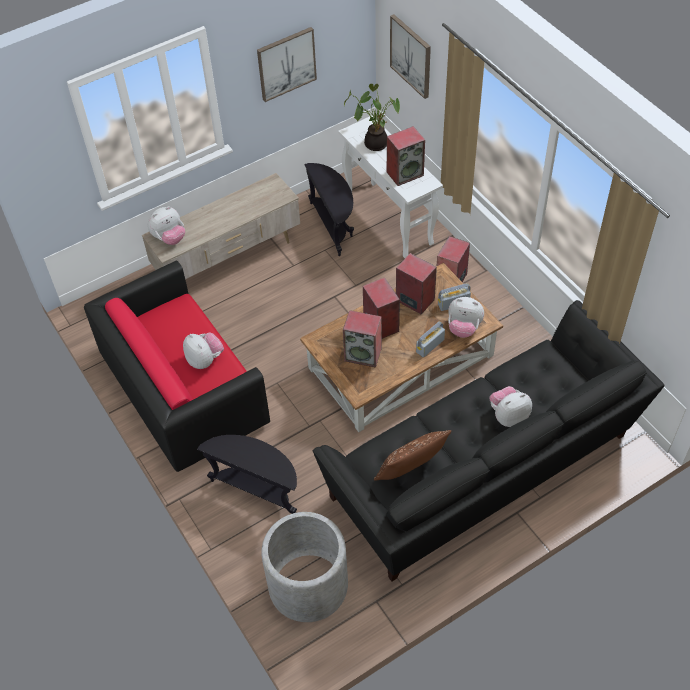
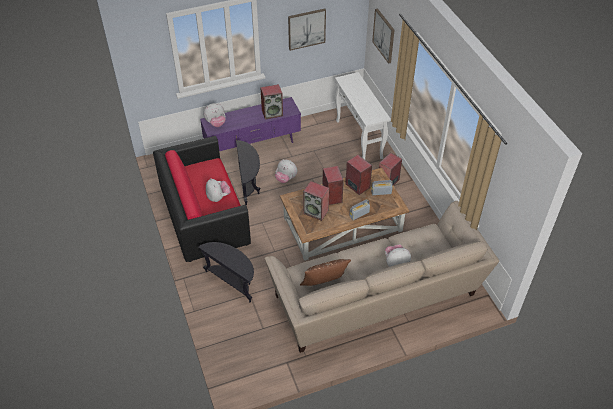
camera: 10 degrees right, 5 degrees down
beige tv stand [142,173,300,279] -> purple tv stand [200,97,301,152]
grey planter [261,512,348,622] -> none
black side table [304,163,354,256] -> black side table moved to [236,140,260,206]
black sofa [313,300,665,582] -> beige sofa [265,201,499,353]
potted plant [344,84,400,151] -> none
speaker [387,126,425,186] -> speaker moved to [260,84,283,119]
plush toy [448,297,484,338] -> plush toy moved to [275,160,297,183]

